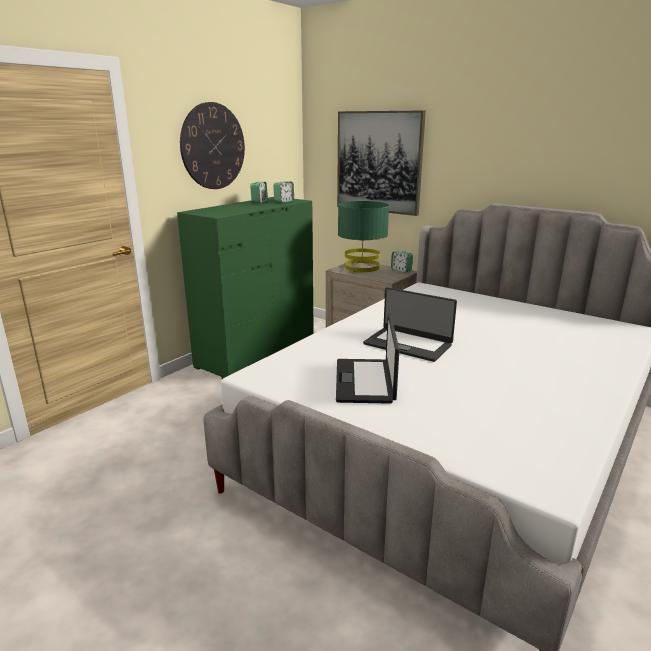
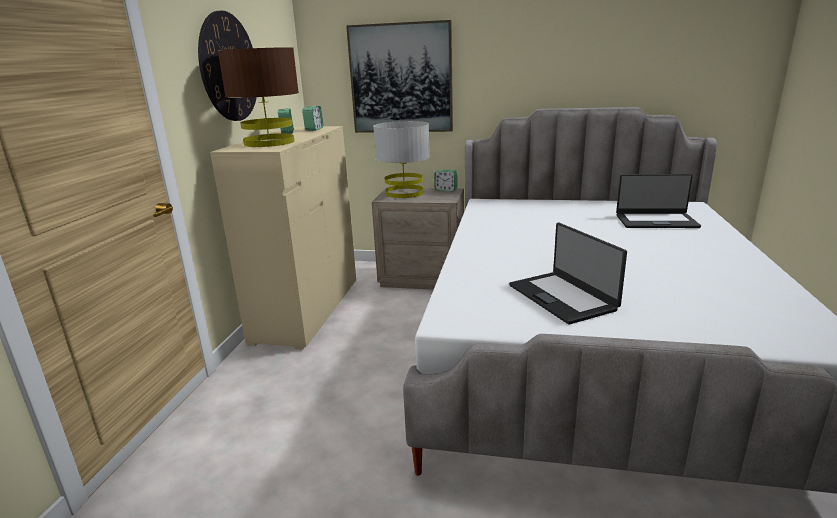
camera: 25 degrees left, 0 degrees up
green dresser [177,197,314,379] -> beige dresser [210,126,356,350]
green table lamp [338,201,389,272] -> grey table lamp [373,121,430,198]
laptop [363,287,457,362] -> laptop moved to [616,174,701,228]
none -> brown table lamp [217,47,299,147]

